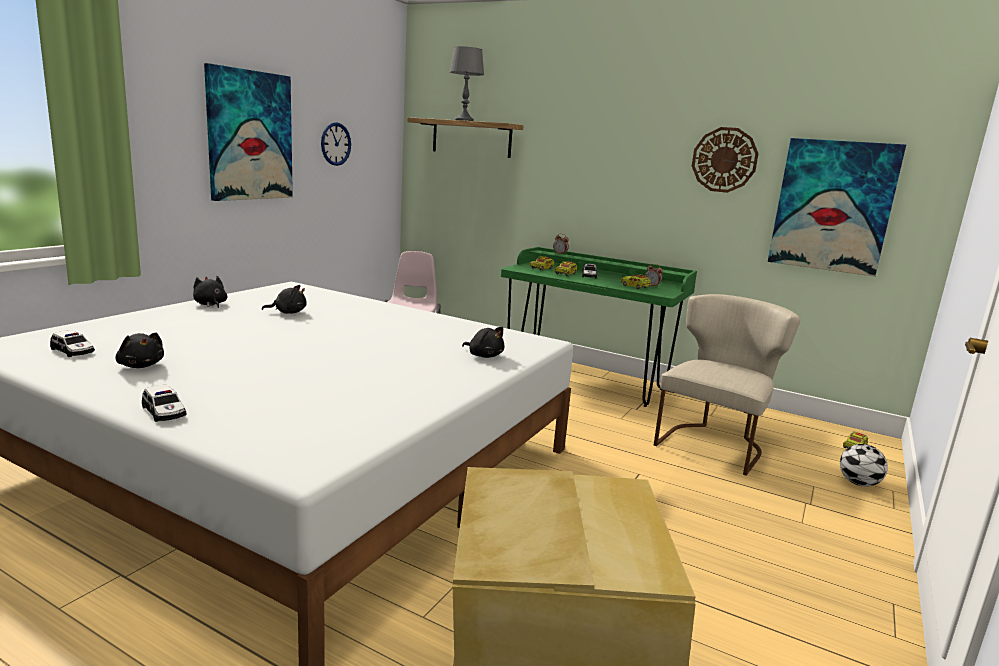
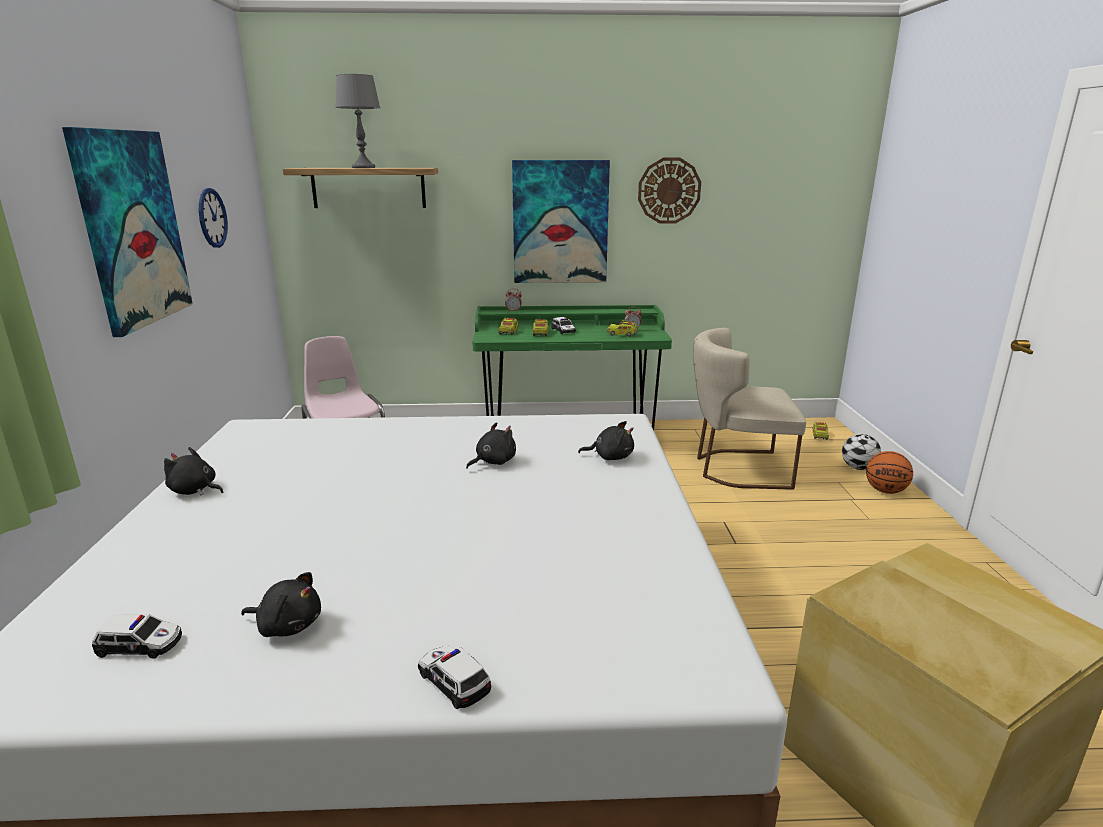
camera: 30 degrees left, 5 degrees up
toy car [142,384,186,422] -> toy car turned 150 degrees counterclockwise [418,645,491,709]
black plush toy [262,285,307,314] -> black plush toy moved to [466,423,516,469]
beige chair [654,294,800,476] -> beige chair turned 90 degrees counterclockwise [693,328,806,490]
picture [768,138,906,277] -> picture moved to [512,160,610,283]
none -> basketball [866,451,913,494]

